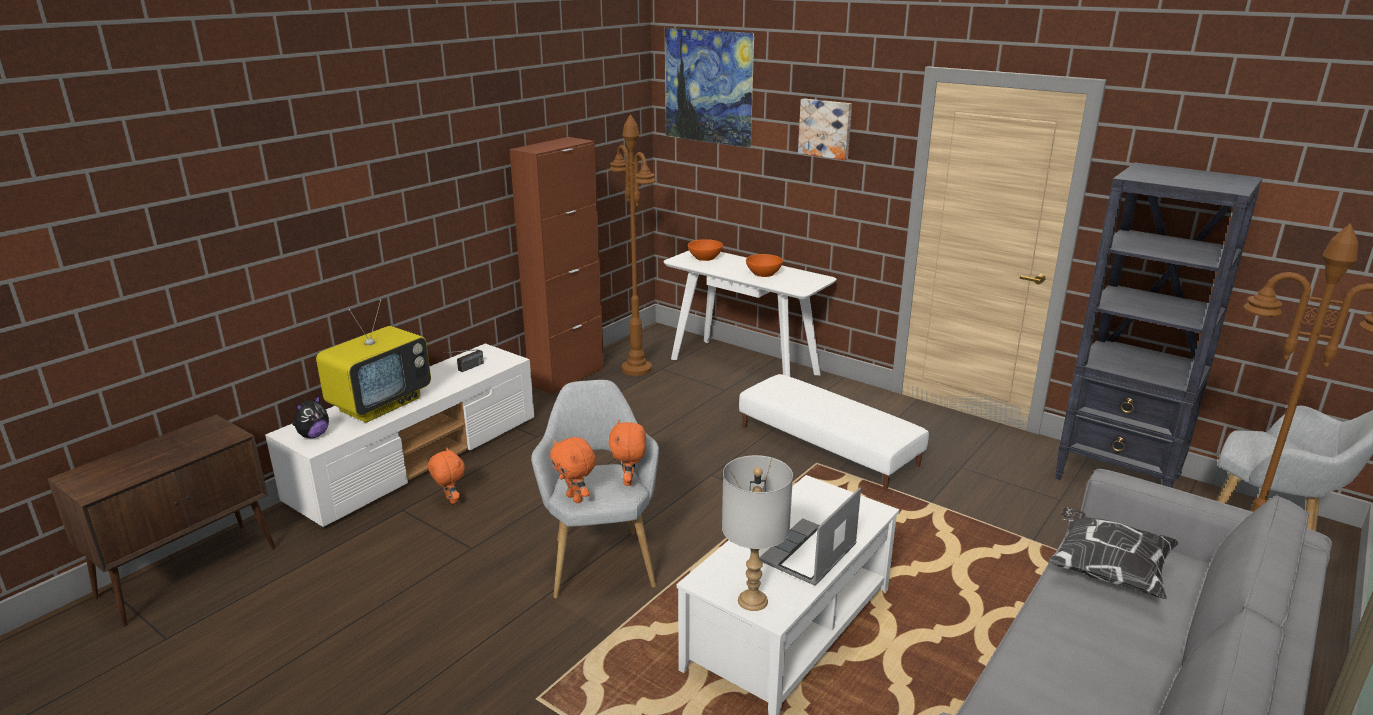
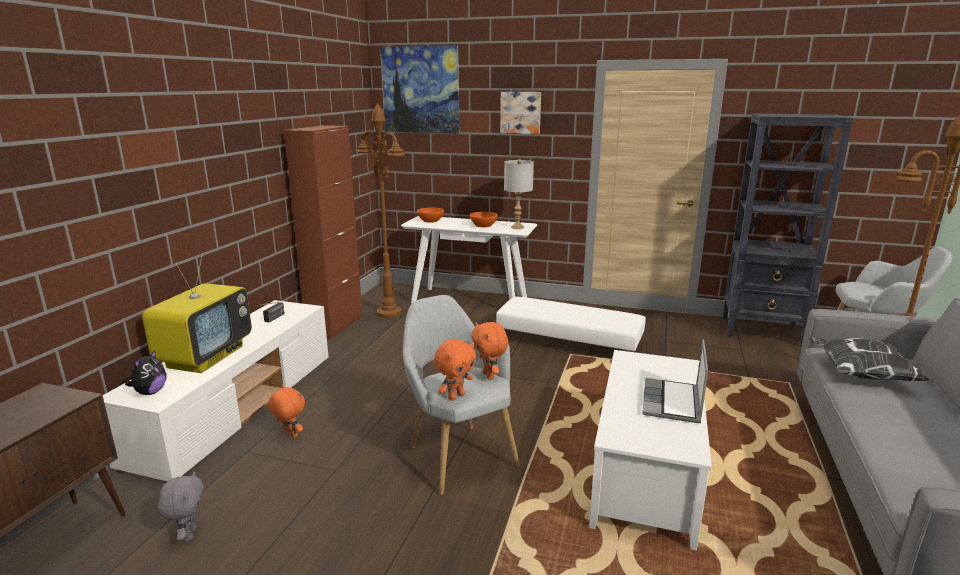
camera: 20 degrees left, 5 degrees down
orange plush toy [550,437,596,503] -> orange plush toy turned 75 degrees counterclockwise [434,339,477,401]
grey table lamp [722,455,793,611] -> grey table lamp moved to [504,159,534,229]
none -> grey plush toy [158,471,204,542]

